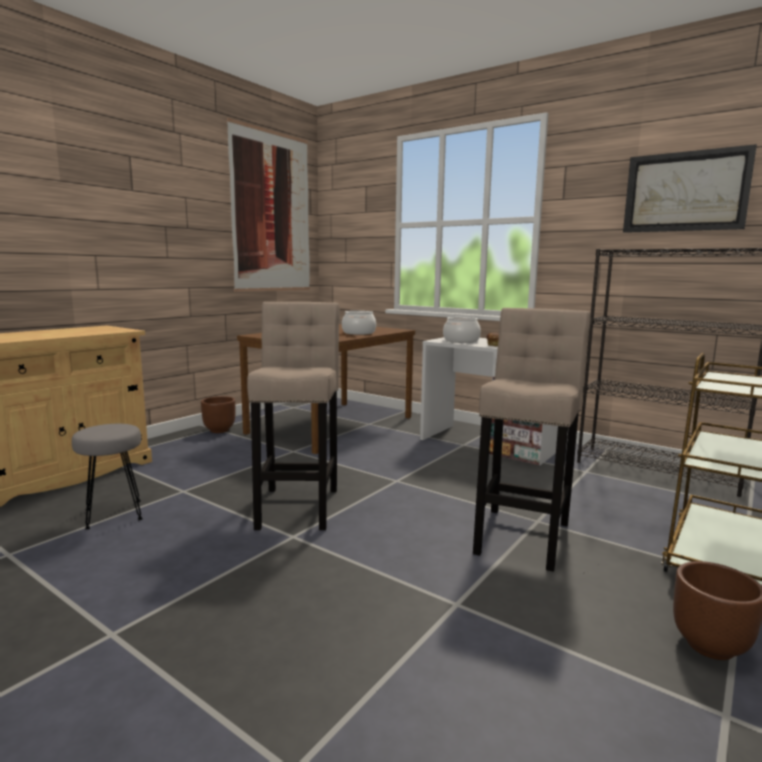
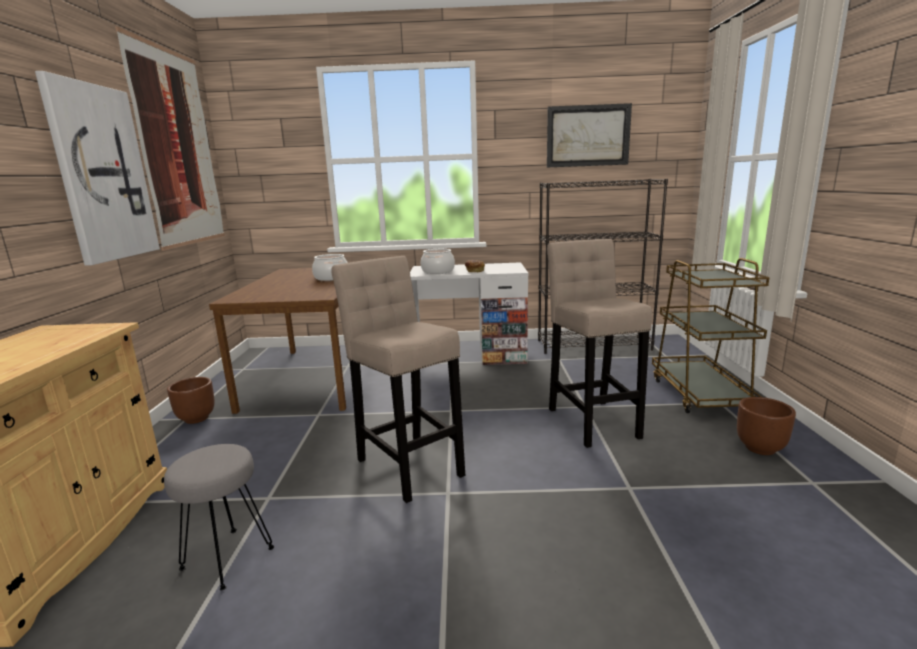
camera: 35 degrees left, 5 degrees up
none -> picture [35,71,160,266]

